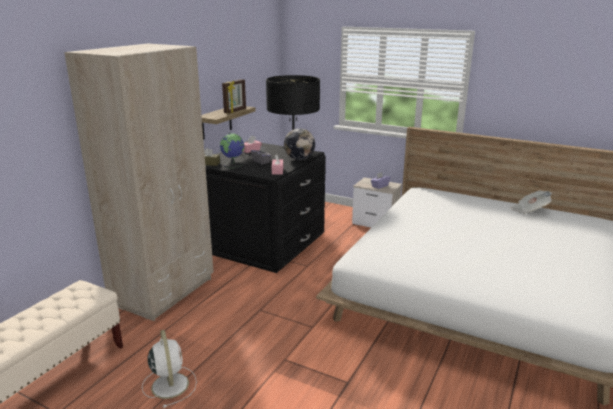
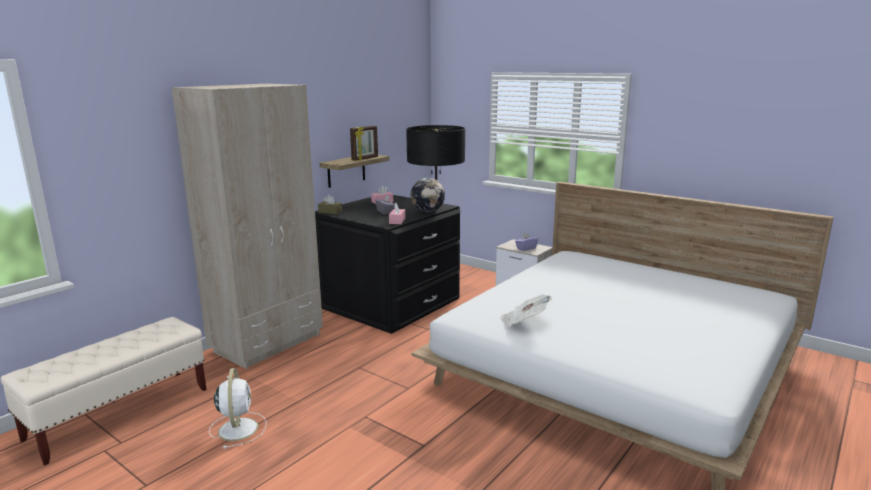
camera: 10 degrees right, 5 degrees down
globe [220,133,245,168] -> none
newspaper [510,191,552,214] -> newspaper moved to [500,294,552,326]

